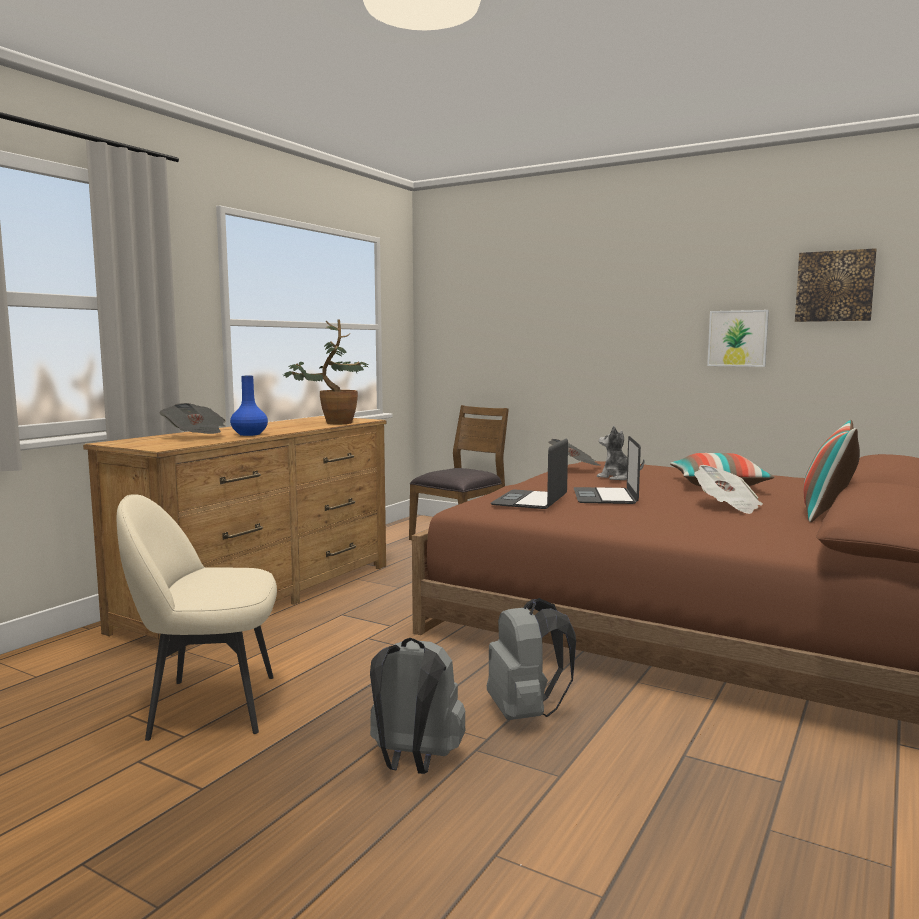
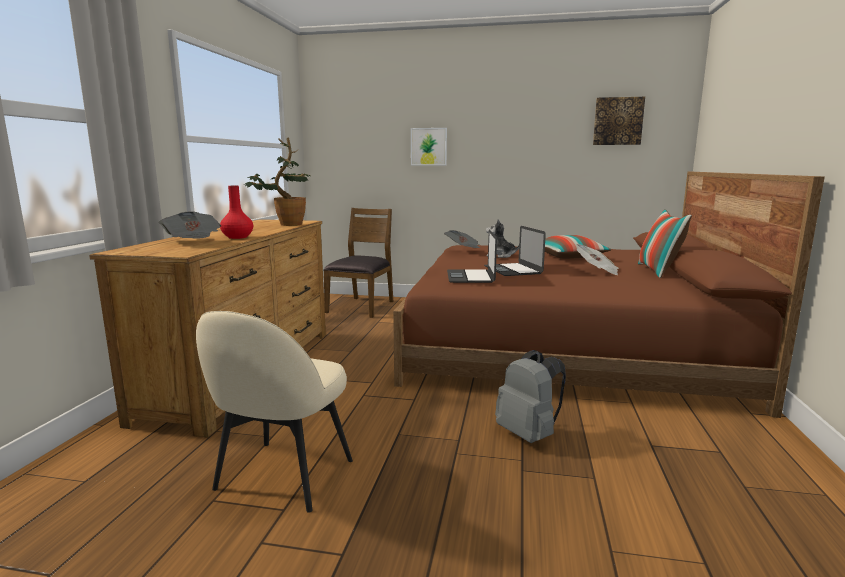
camera: 20 degrees left, 5 degrees up
beige chair [116,494,277,741] -> beige chair turned 45 degrees counterclockwise [196,311,353,512]
blue vase [230,376,268,436] -> red vase [220,186,253,239]
grey backpack [370,638,465,774] -> none
picture [707,310,769,367] -> picture moved to [411,128,447,165]

